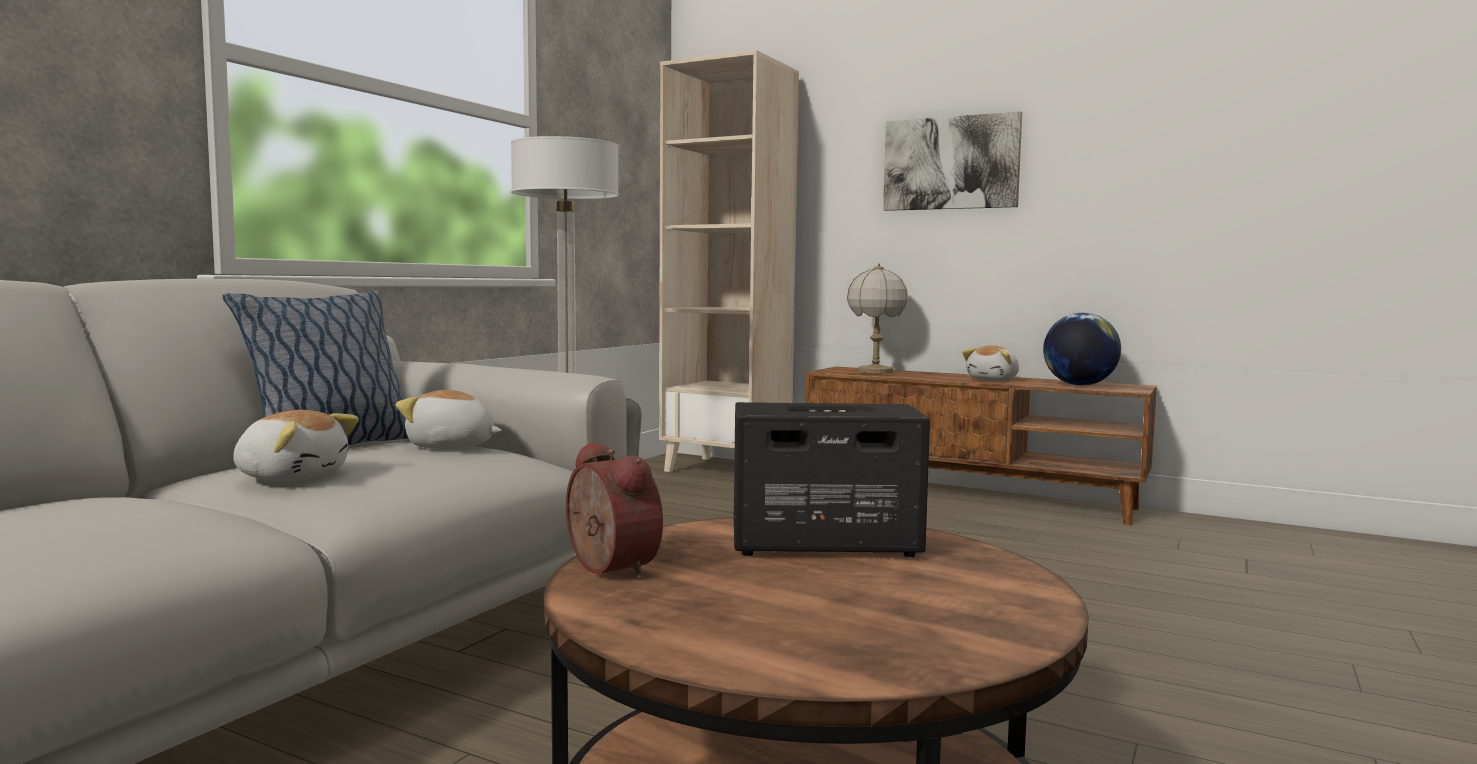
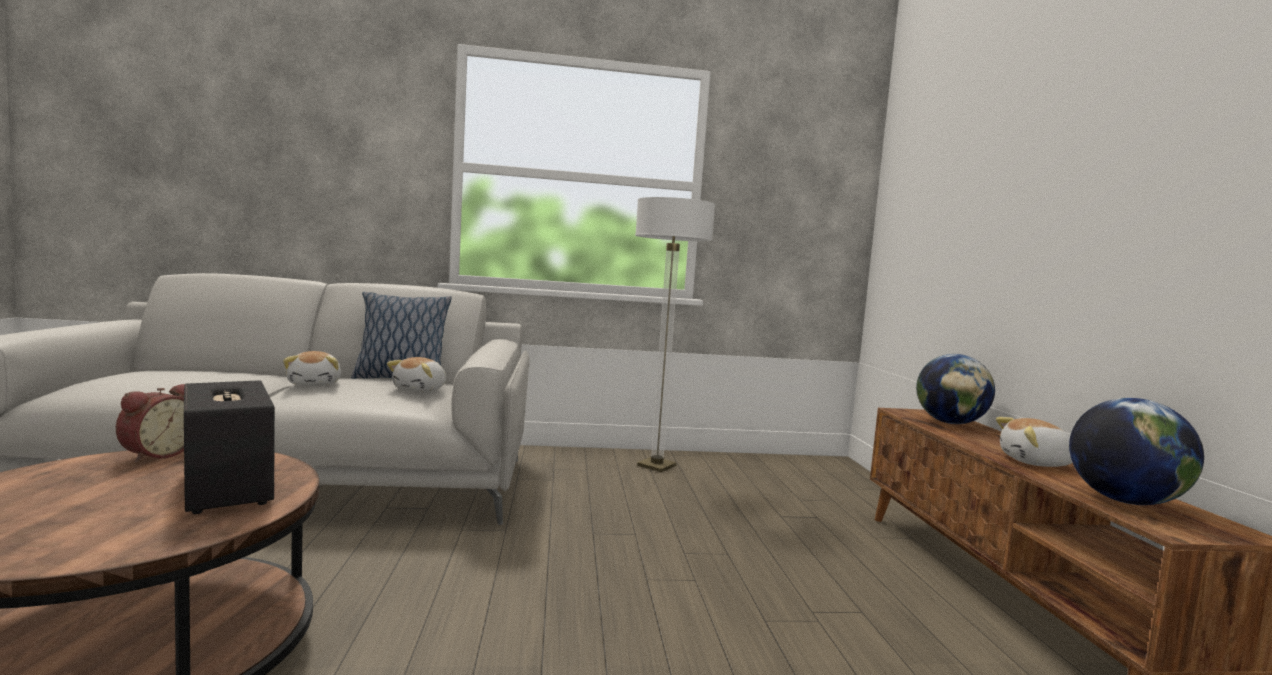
camera: 55 degrees right, 0 degrees up
plush toy [396,390,502,449] -> plush toy turned 135 degrees counterclockwise [387,357,446,392]
beige bookcase [659,50,799,472] -> none
table lamp [847,263,908,374] -> globe [916,354,995,424]
picture [883,111,1022,211] -> none

